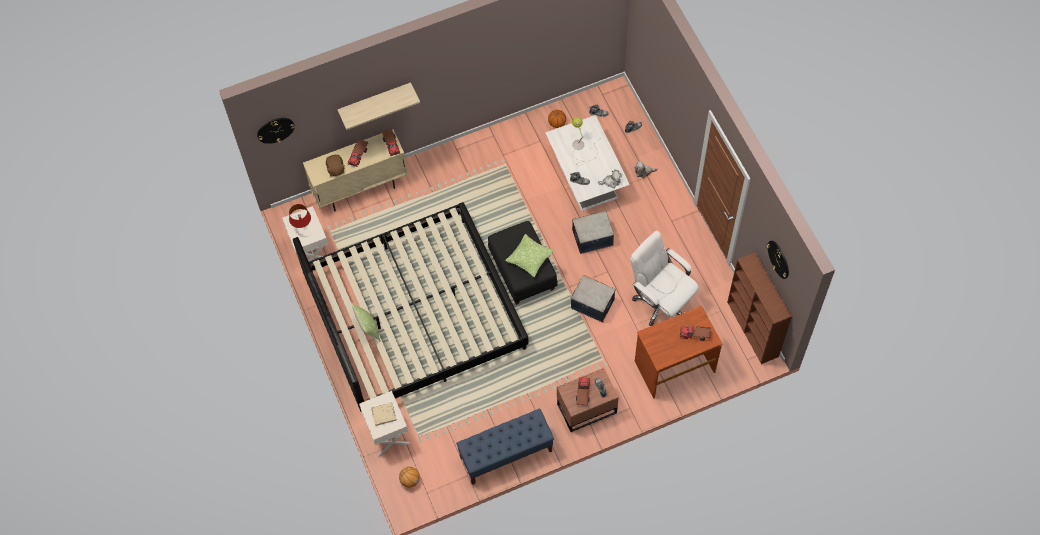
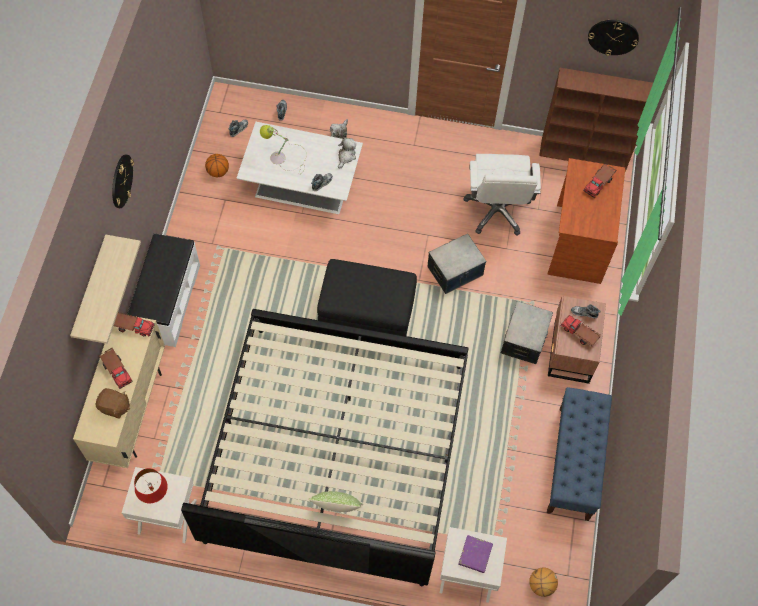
camera: 60 degrees left, 0 degrees up
wall clock [257,118,295,144] -> wall clock moved to [112,154,134,208]
beige book [371,402,397,426] -> purple book [458,535,493,573]
pillow [505,234,554,277] -> none
storage box [572,211,614,254] -> storage box moved to [501,301,553,364]
white office chair [630,230,699,326] -> white office chair turned 75 degrees counterclockwise [463,154,541,236]
none -> white bench [127,234,200,347]

